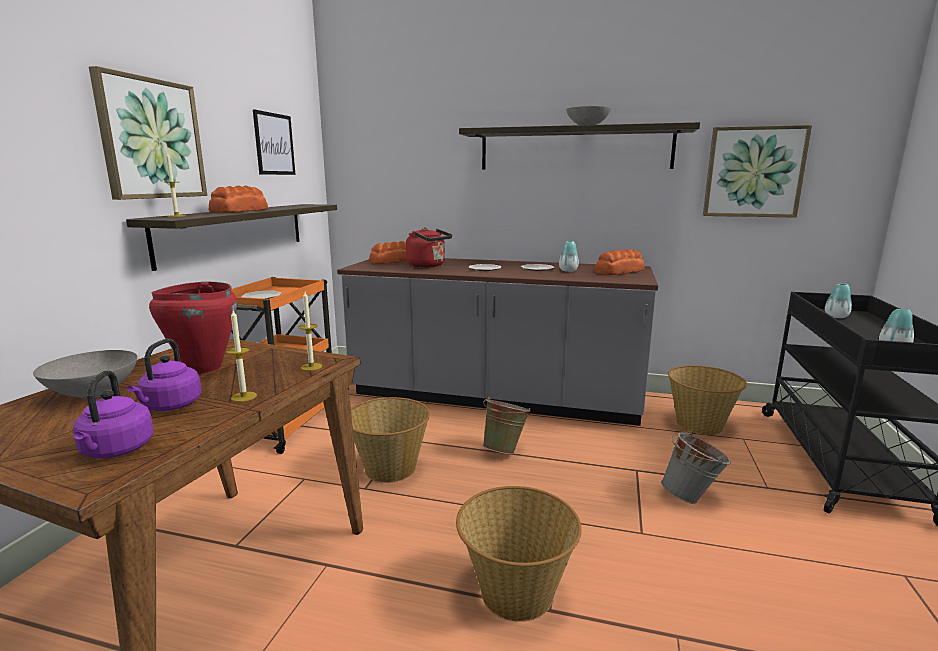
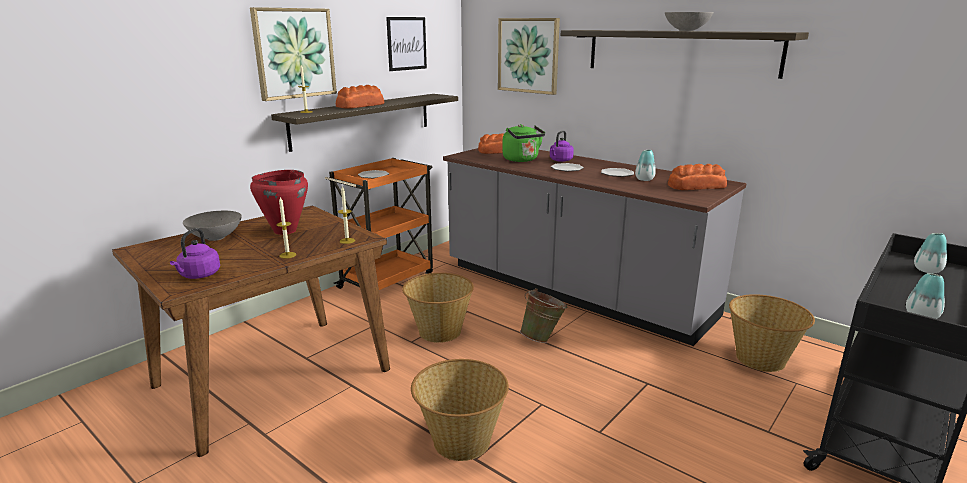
camera: 25 degrees right, 5 degrees up
purple kettle [127,339,201,411] -> purple kettle moved to [550,130,574,162]
red kettle [406,227,452,268] -> green kettle [502,124,545,162]
grey bucket [661,431,731,504] -> none
picture [703,125,812,218] -> picture moved to [498,18,560,95]

